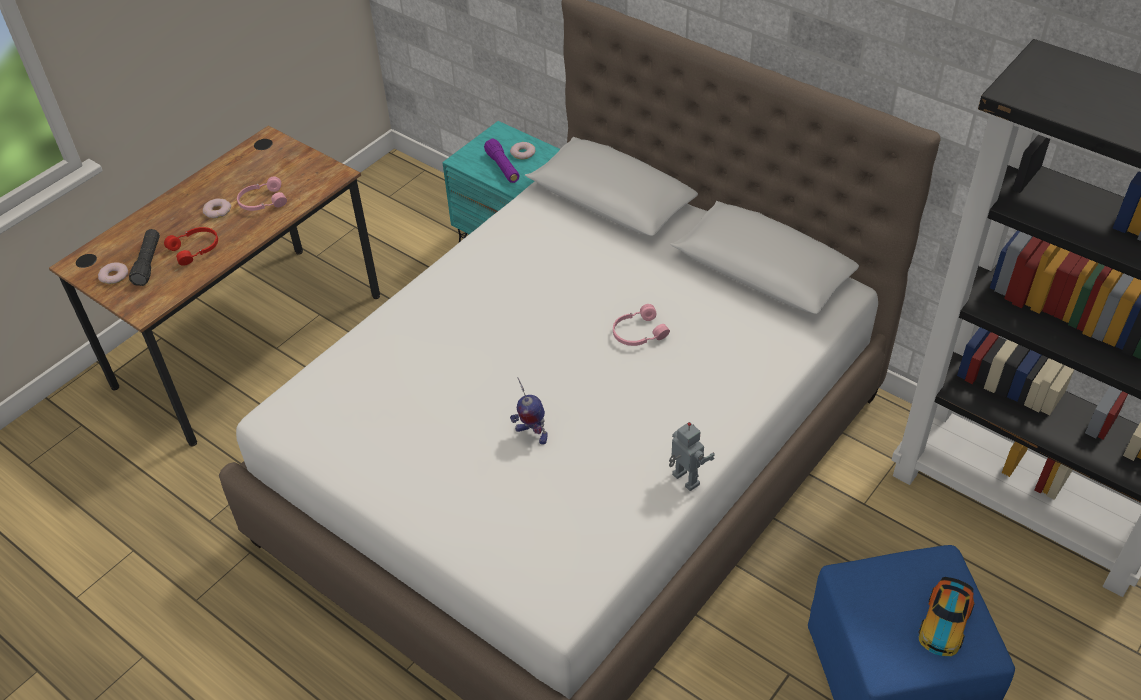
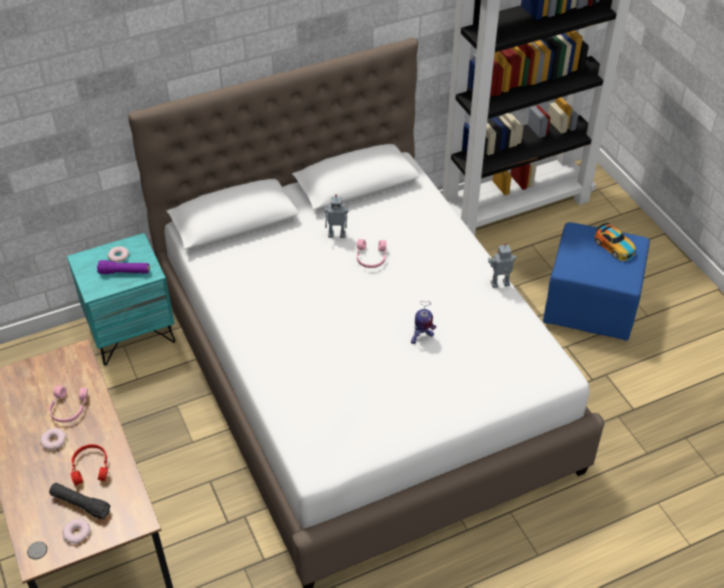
camera: 65 degrees left, 0 degrees up
none -> toy robot [324,194,348,238]

